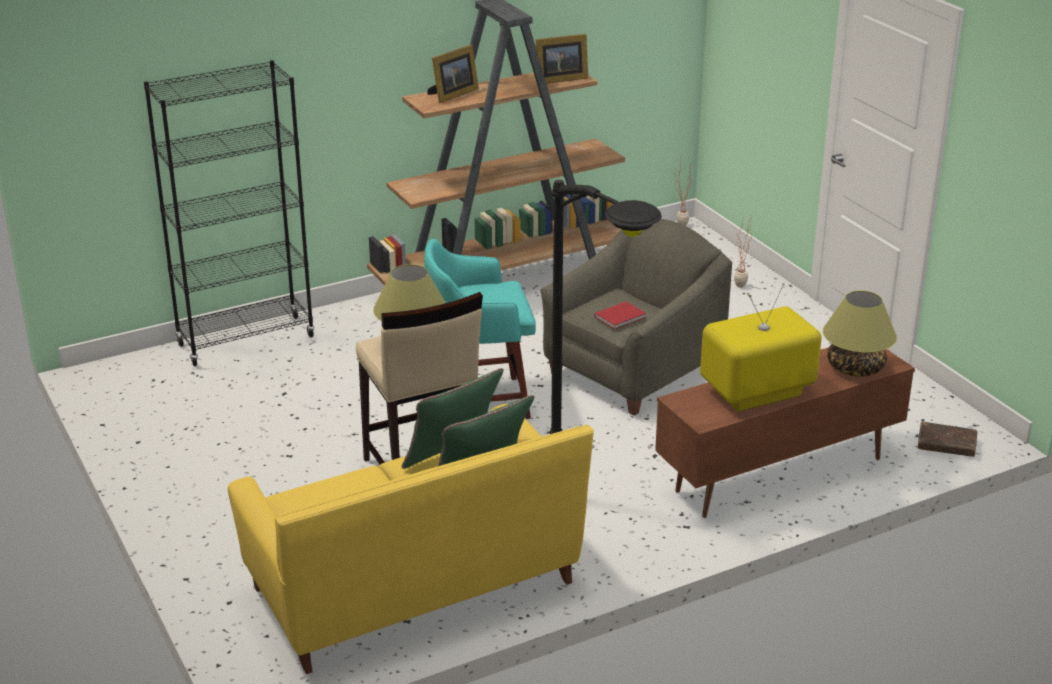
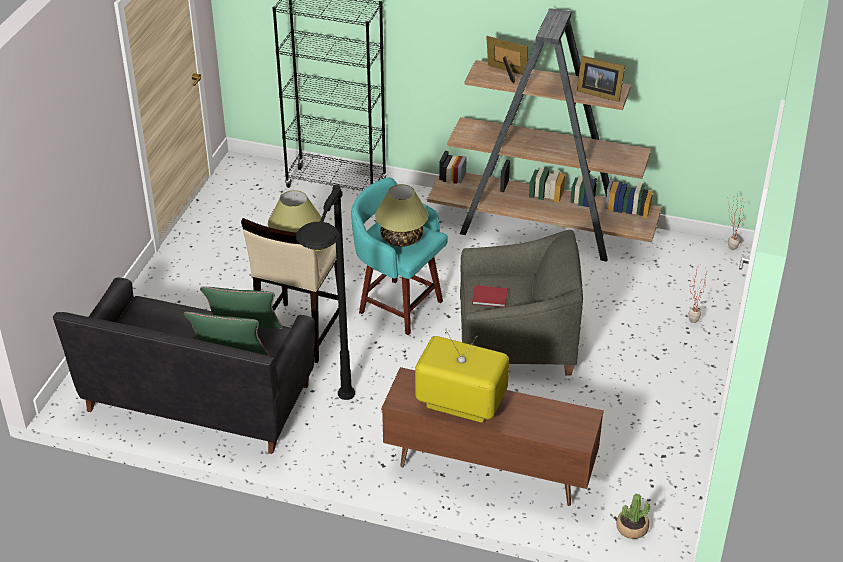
camera: 45 degrees right, 10 degrees up
yellow sofa [228,404,594,674] -> black sofa [53,278,315,454]
picture frame [427,44,479,103] -> picture frame turned 150 degrees counterclockwise [486,36,528,83]
table lamp [823,291,897,377] -> table lamp moved to [375,184,428,247]
brown book [918,422,977,457] -> potted plant [616,493,650,539]

